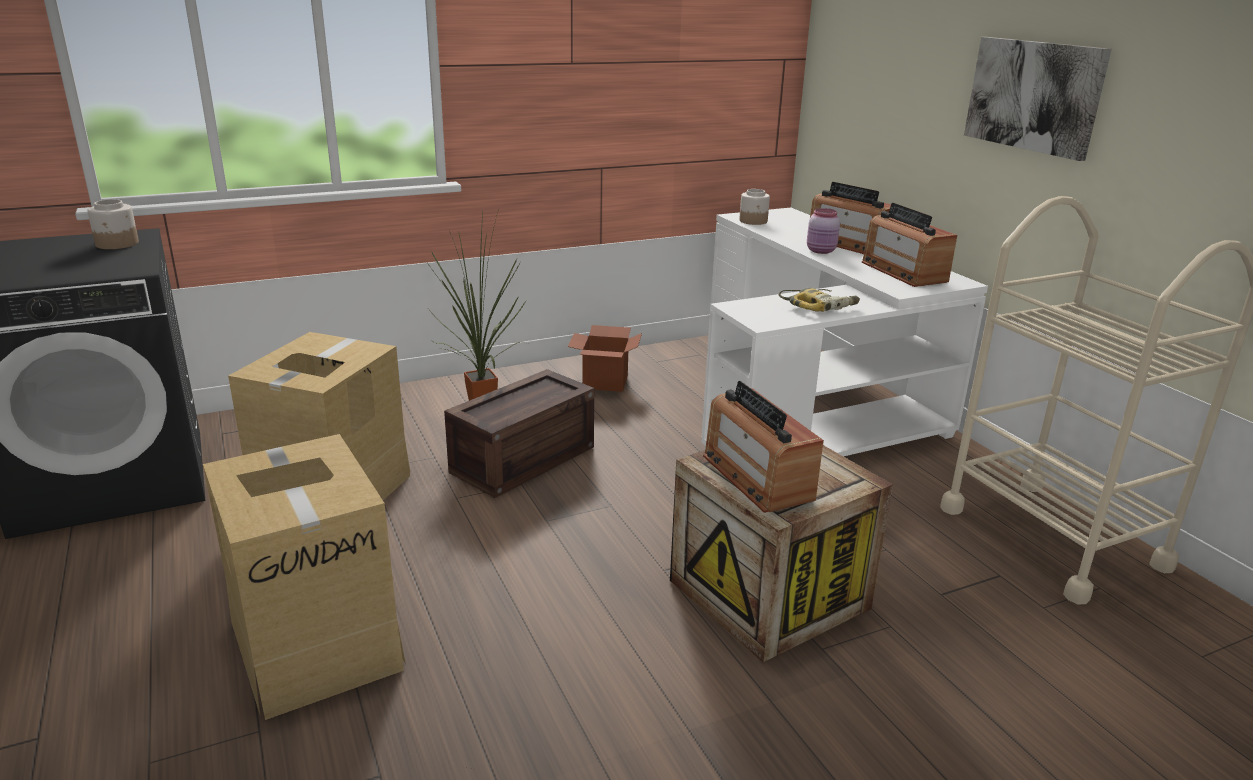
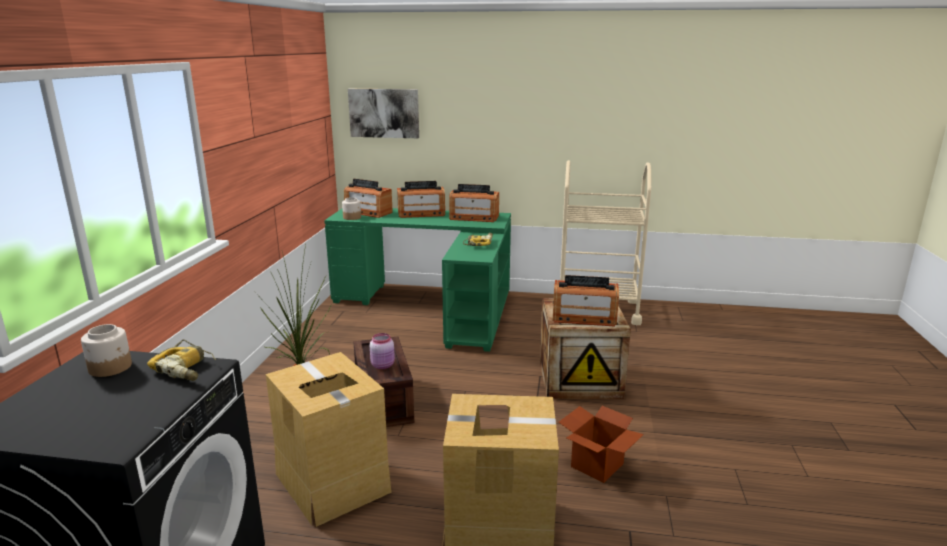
camera: 55 degrees left, 5 degrees down
cardboard box [568,325,642,392] -> cardboard box moved to [558,406,644,483]
white desk [701,208,988,456] -> green desk [324,208,511,352]
pink jar [807,208,840,254] -> pink jar moved to [370,333,395,369]
picture [964,37,1112,161] -> picture moved to [348,89,419,138]
none -> power drill [147,339,216,381]
none -> radio [344,179,393,218]

